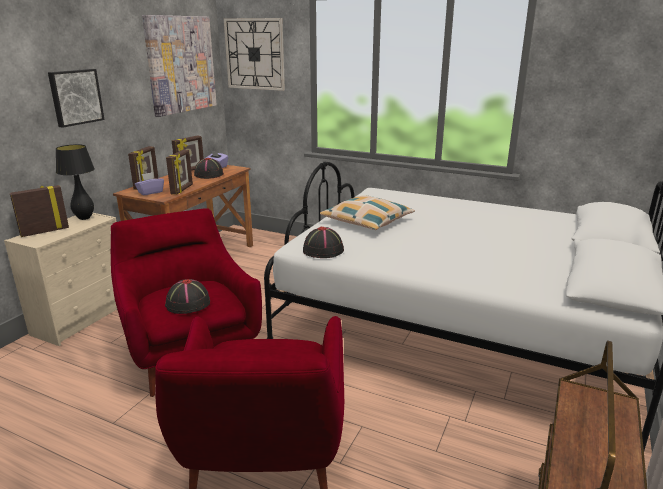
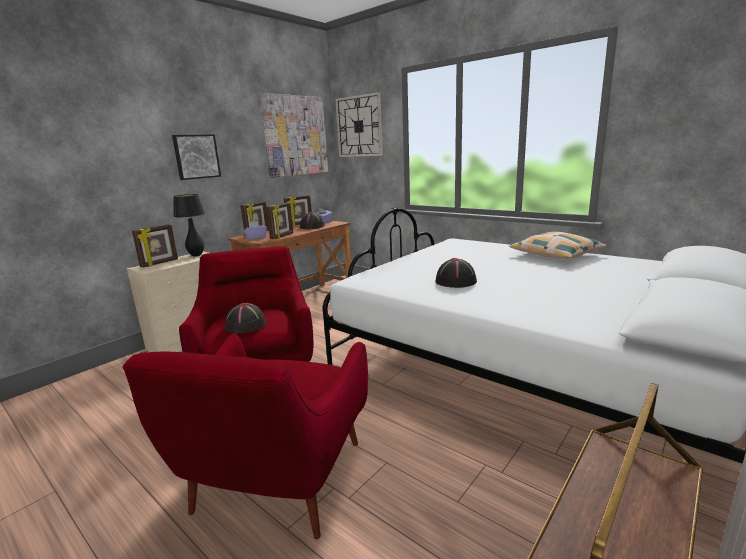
camera: 15 degrees right, 5 degrees down
picture frame [10,185,69,237] -> picture frame turned 150 degrees clockwise [132,224,178,268]
black hat [303,227,344,258] -> black hat moved to [435,258,477,288]
pillow [320,196,415,230] -> pillow moved to [509,232,606,259]

